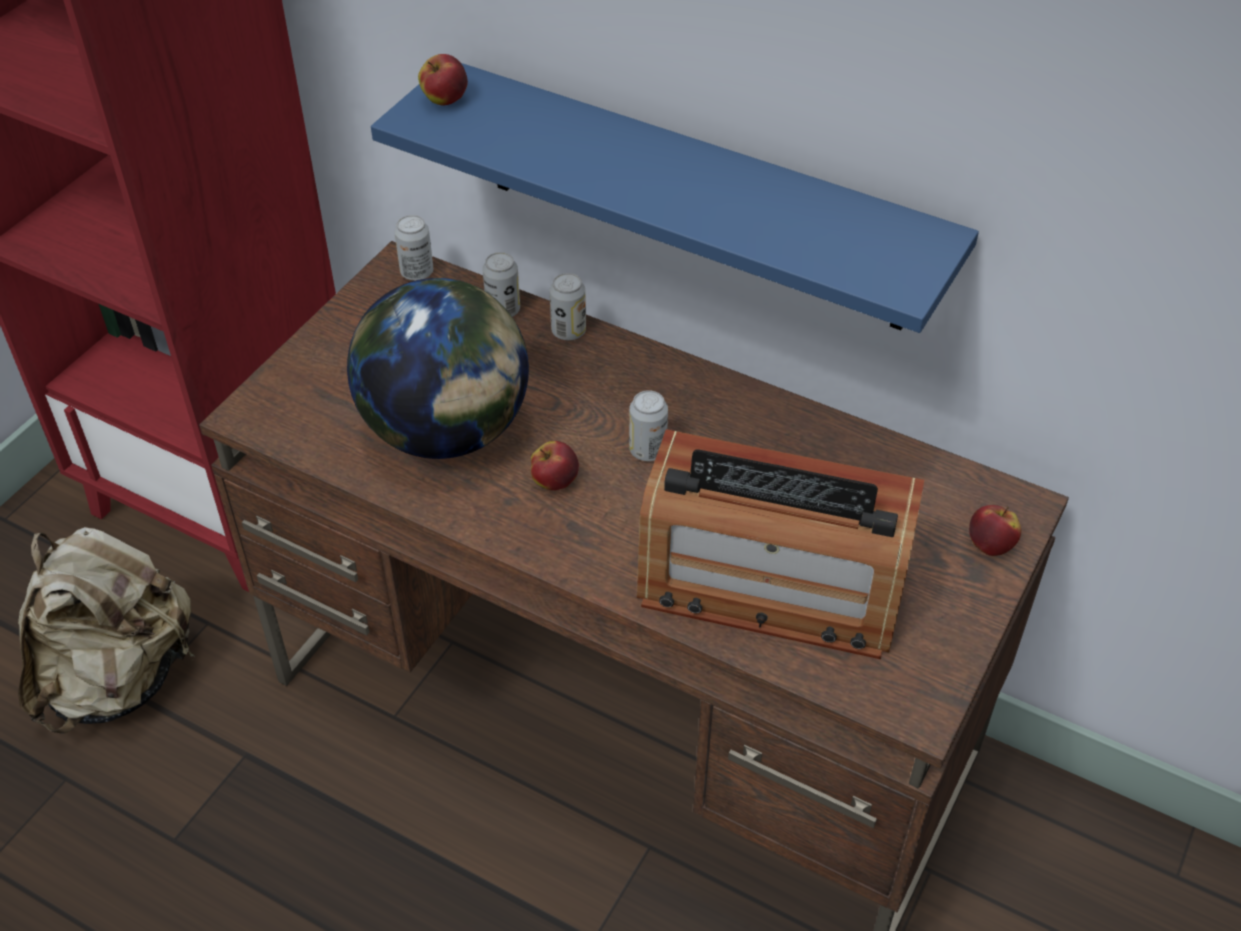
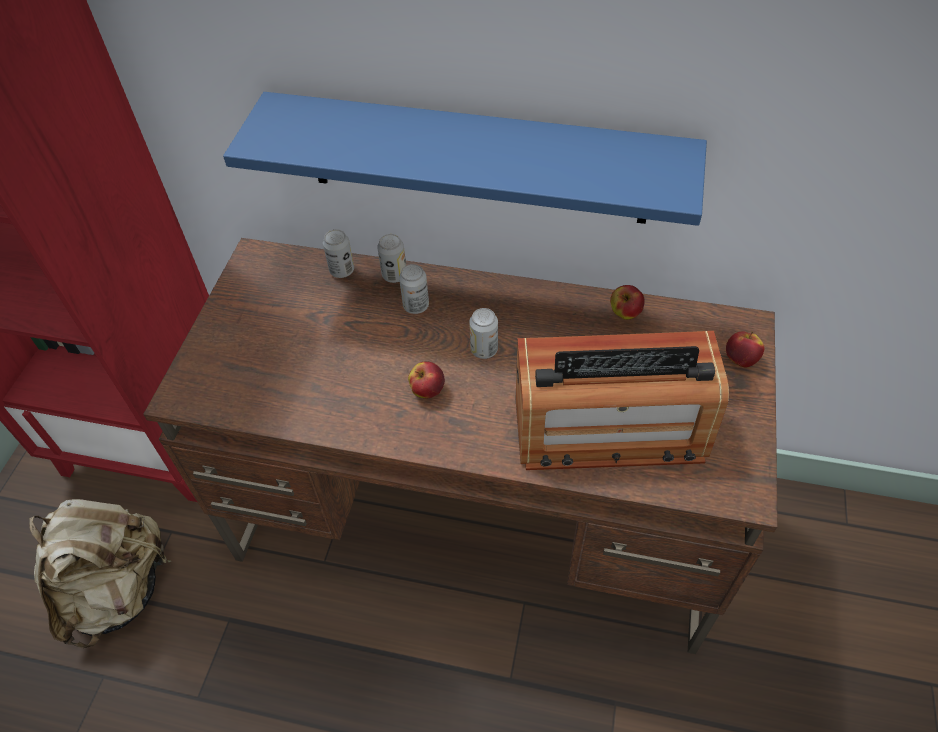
camera: 15 degrees left, 5 degrees up
globe [347,278,529,459] -> none
can [394,215,433,281] -> can moved to [399,264,429,314]
apple [418,54,468,105] -> apple moved to [610,285,645,320]

